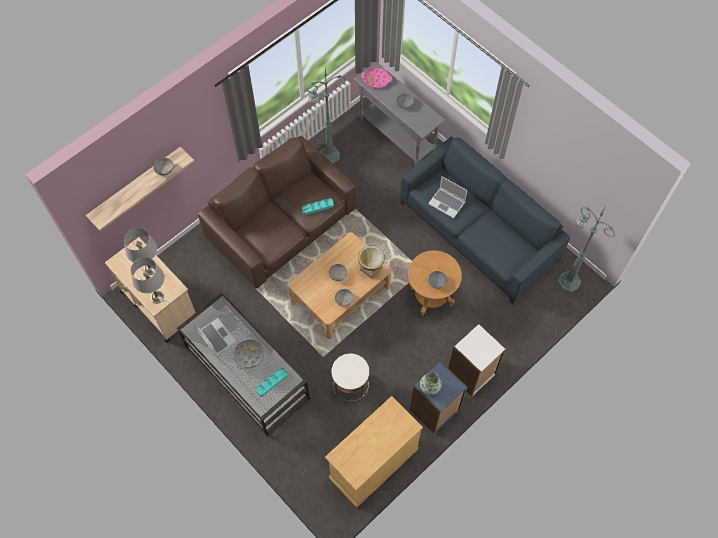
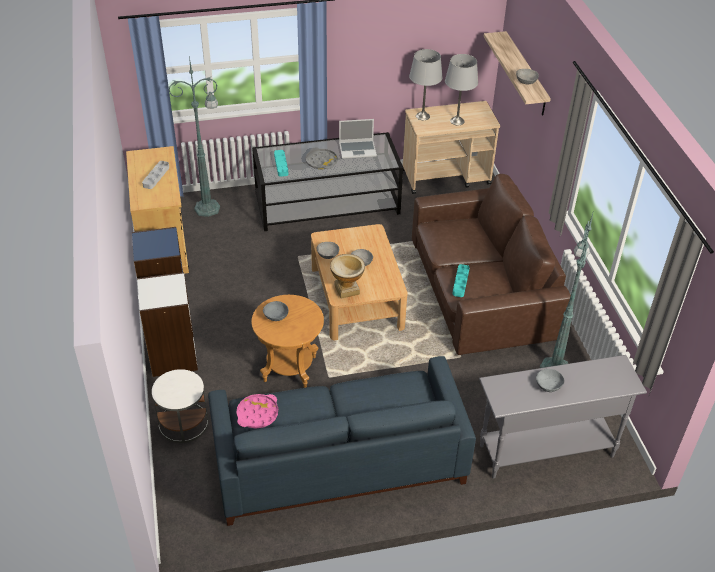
camera: 120 degrees right, 20 degrees down
white side table [332,354,369,402] -> white side table moved to [152,369,208,443]
pink tray [361,67,392,89] -> pink tray moved to [236,394,278,428]
vase [420,372,442,395] -> none
laptop [428,176,468,218] -> none
green floor lamp [557,207,615,292] -> green floor lamp moved to [169,56,220,217]
none -> grey tray [142,161,169,189]

